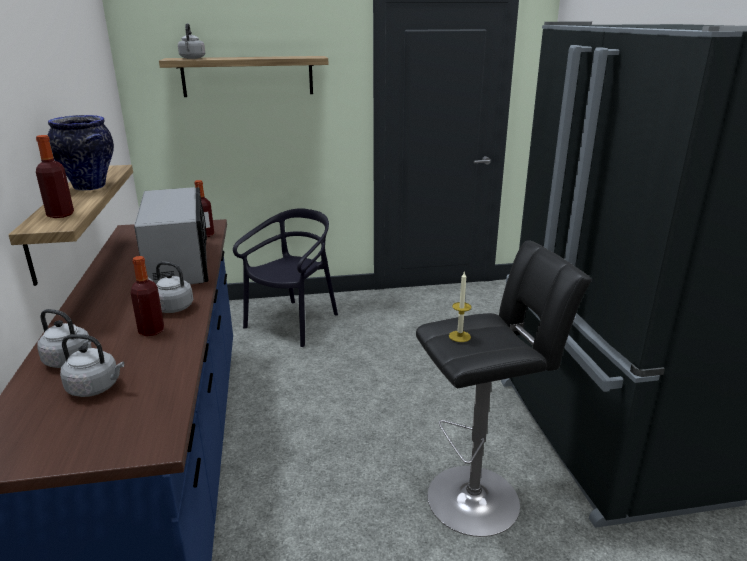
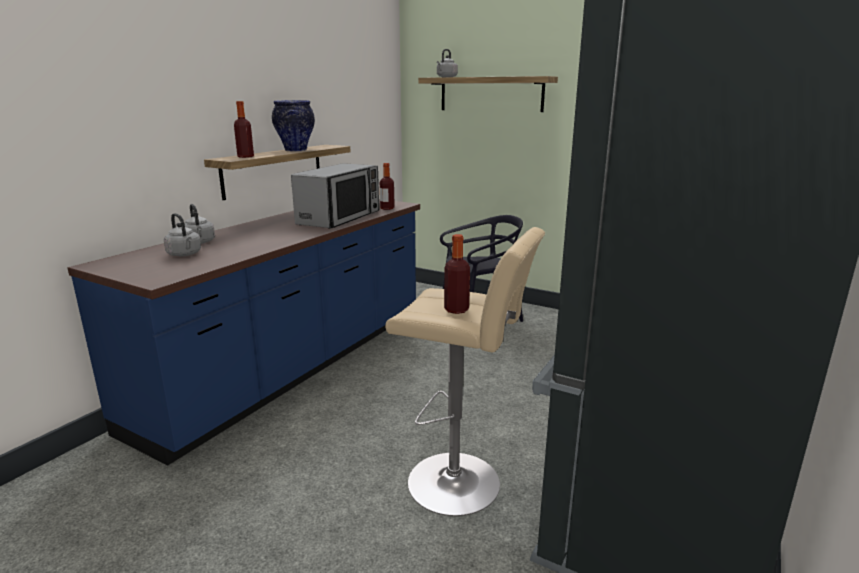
camera: 40 degrees right, 5 degrees down
bottle [131,256,164,336] -> bottle moved to [444,234,470,314]
grey kettle [148,262,193,313] -> none
black stool [416,240,592,537] -> beige stool [385,227,545,516]
candle [449,272,472,342] -> none

